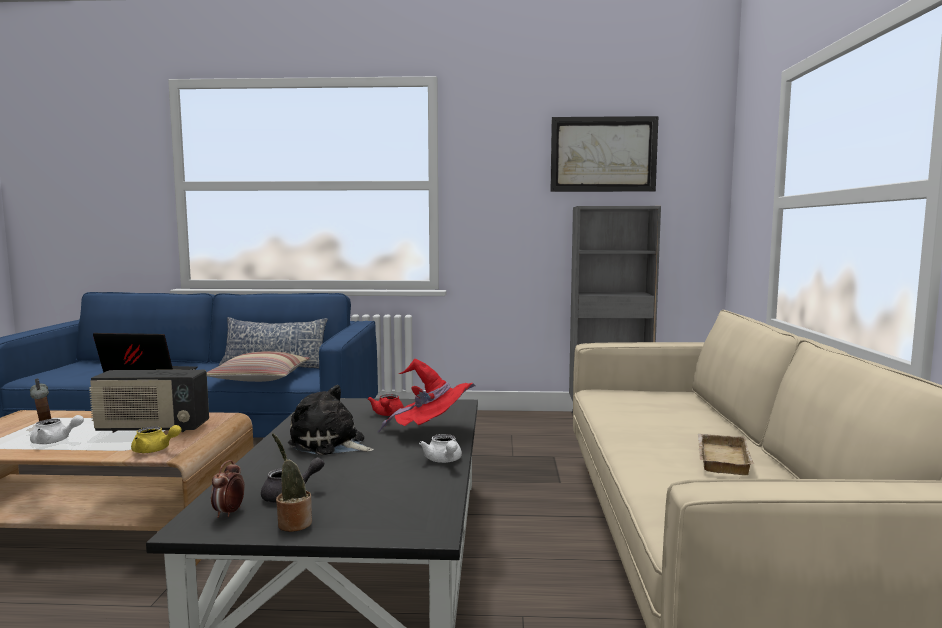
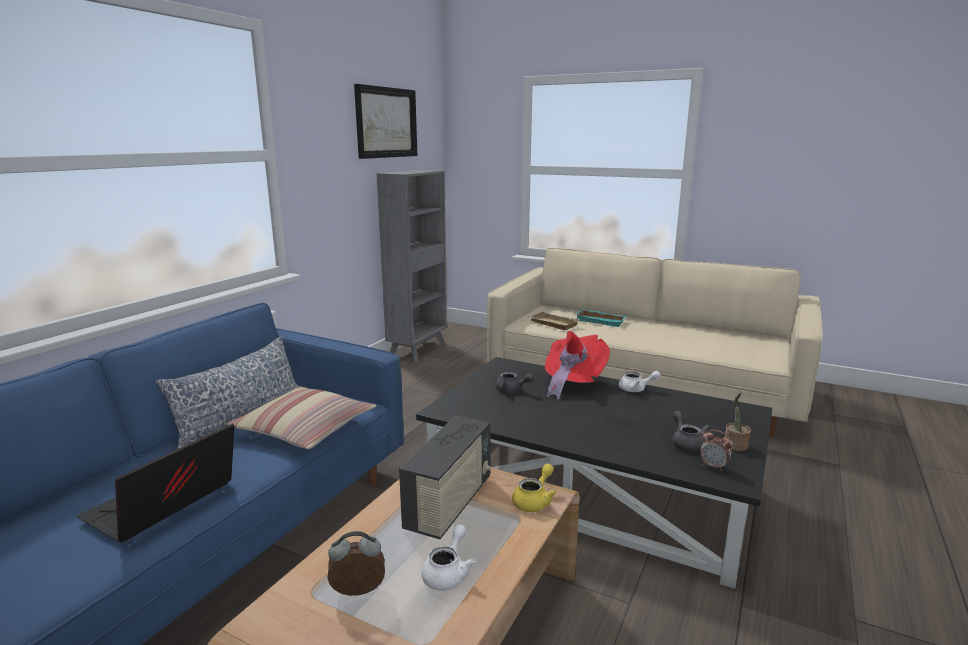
camera: 65 degrees left, 10 degrees up
plush toy [288,385,374,455] -> none
red teapot [368,394,404,416] -> grey teapot [496,372,534,393]
beige tray [698,434,754,475] -> beige tray moved to [528,311,579,330]
none -> turquoise tray [576,309,627,327]

